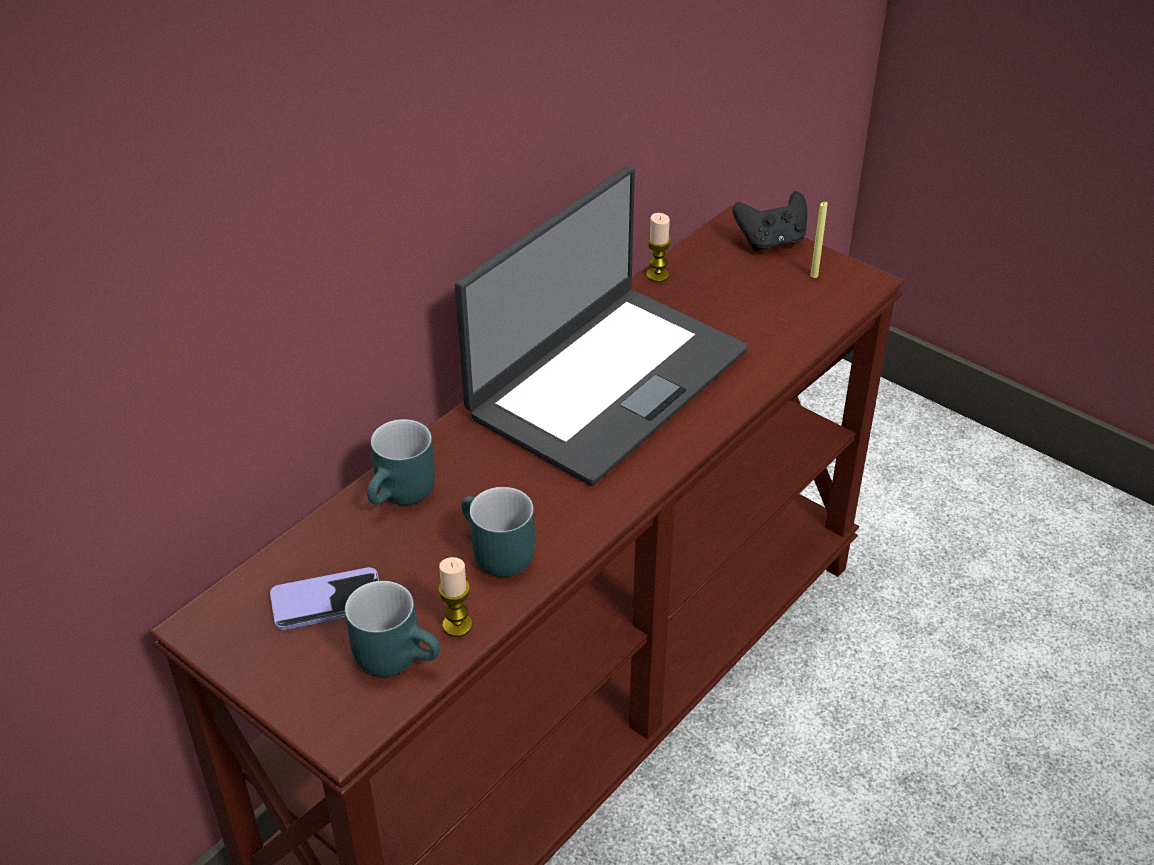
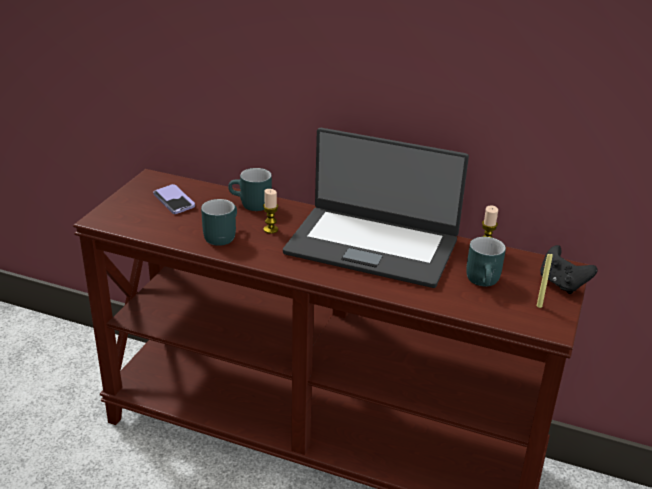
camera: 70 degrees right, 10 degrees down
turquoise mug [345,580,440,677] -> turquoise mug moved to [466,237,506,286]
candle [438,557,473,637] -> candle moved to [263,189,278,234]

